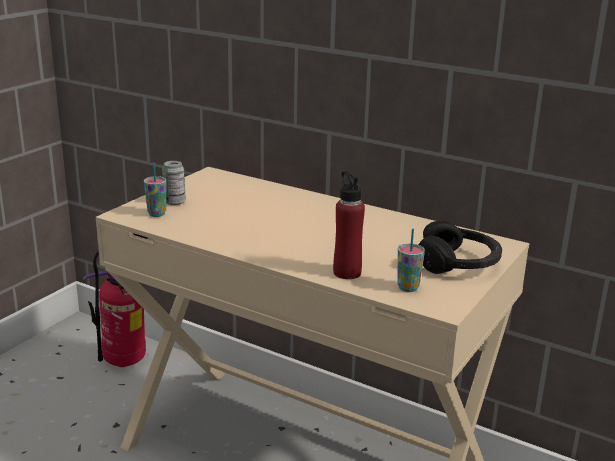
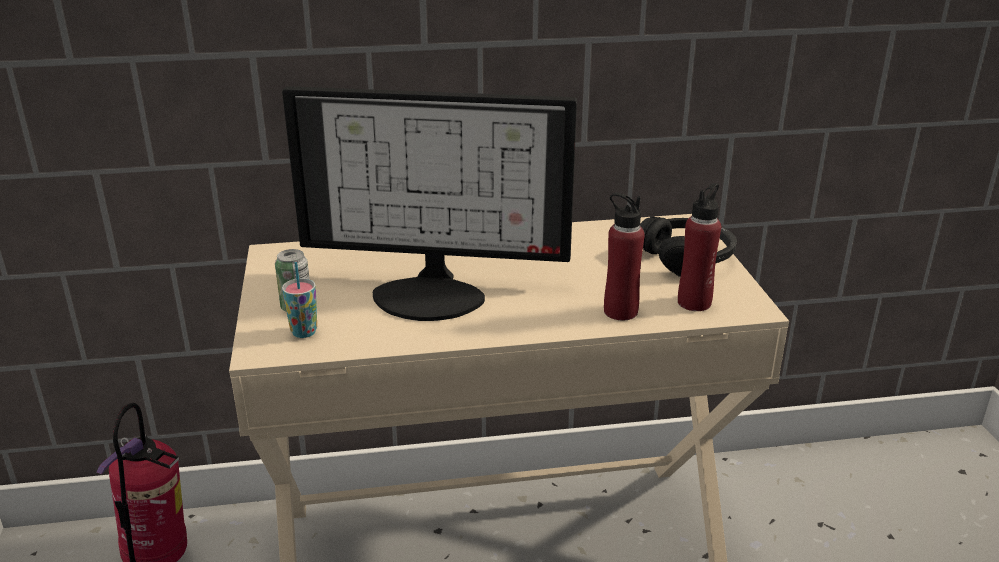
camera: 40 degrees left, 5 degrees up
cup [397,229,425,292] -> red bottle [678,183,721,311]
none -> monitor [282,86,577,321]

